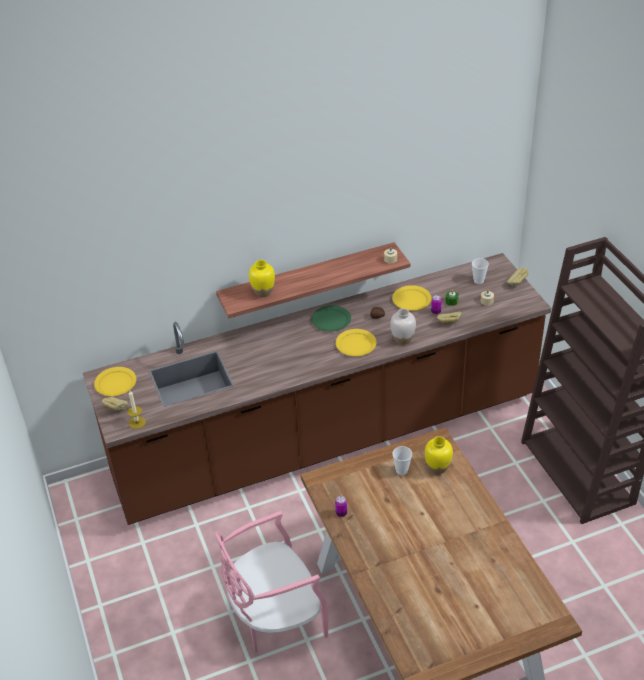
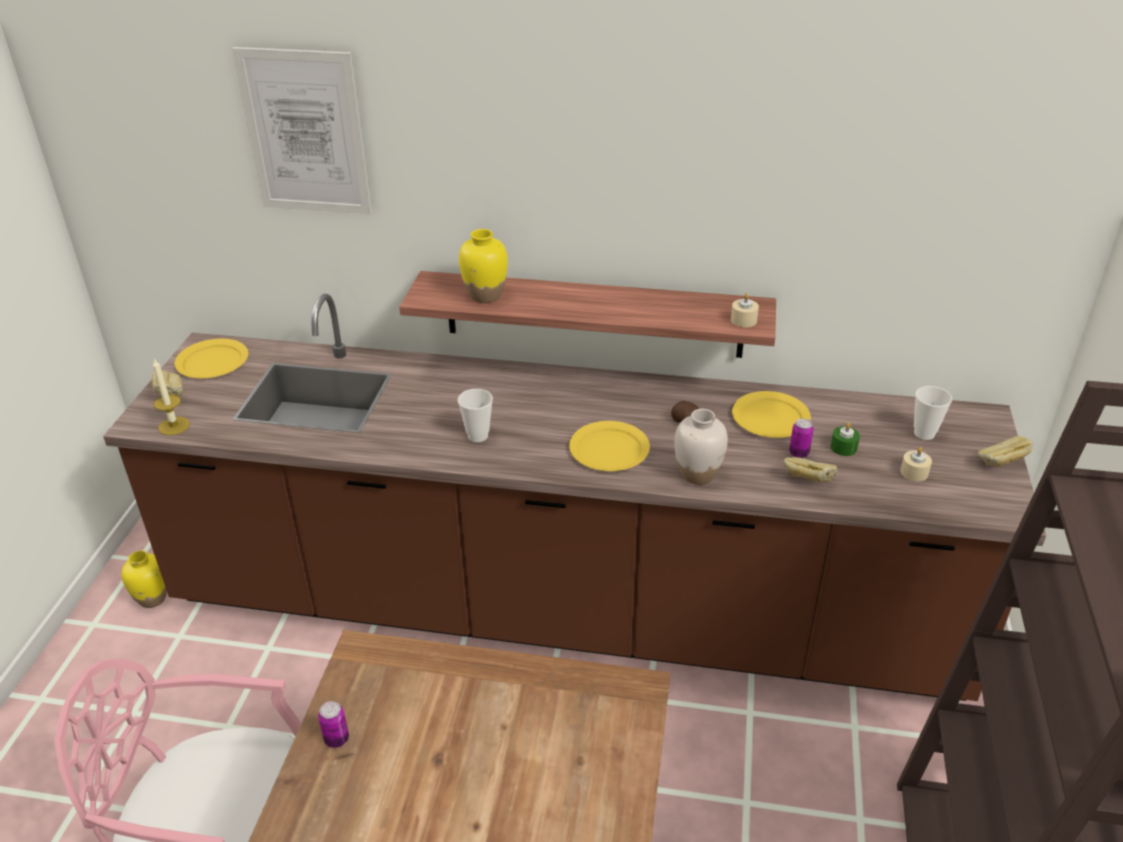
camera: 30 degrees right, 5 degrees down
green plate [311,305,351,331] -> none
cup [392,446,412,475] -> cup moved to [458,389,493,442]
yellow vase [425,436,453,474] -> yellow vase moved to [121,551,167,608]
none -> picture [232,47,372,214]

